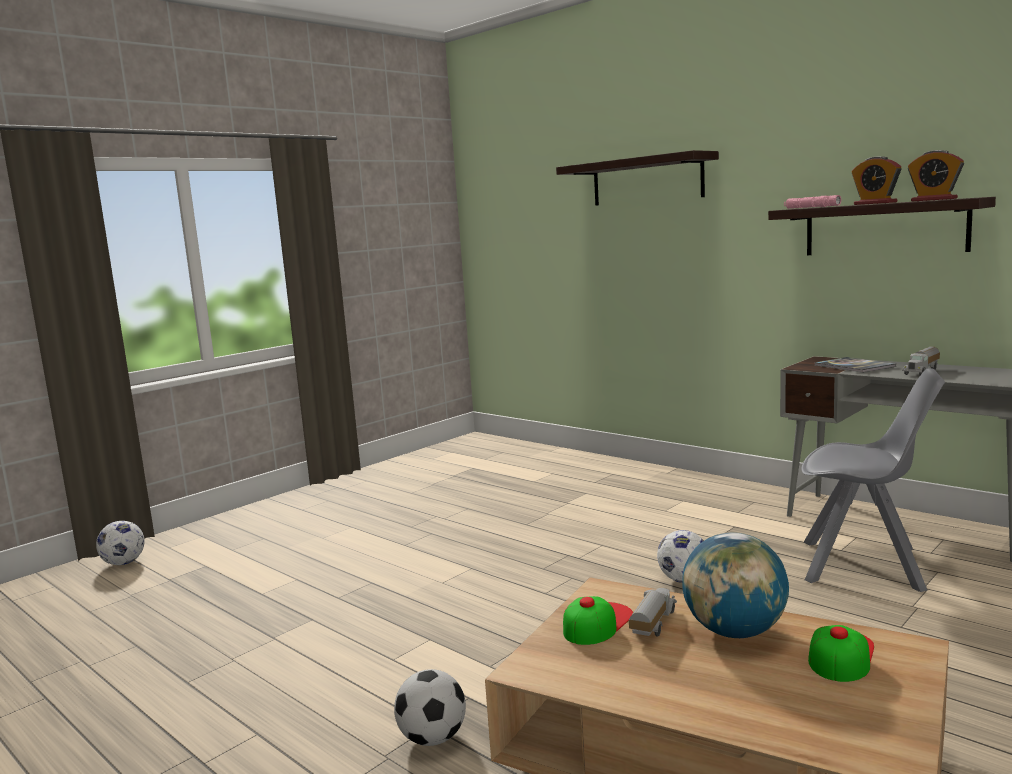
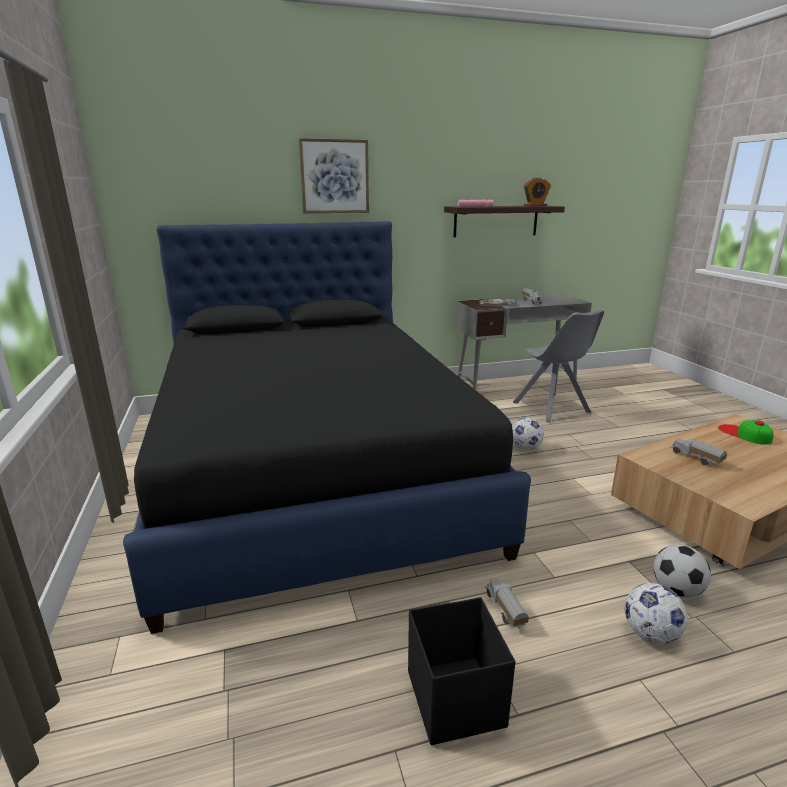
camera: 60 degrees left, 10 degrees up
football [96,521,145,565] -> football moved to [625,583,688,644]
shelf [556,150,719,206] -> picture [299,138,369,213]
cap [563,596,633,645] -> none
globe [682,532,789,638] -> none
grey chair [801,368,945,592] -> grey chair turned 105 degrees clockwise [513,309,604,422]
alarm clock [852,156,902,205] -> none
none -> black bed [123,221,531,634]
none -> black storage box [408,597,516,745]
none -> toy truck [485,579,529,627]

